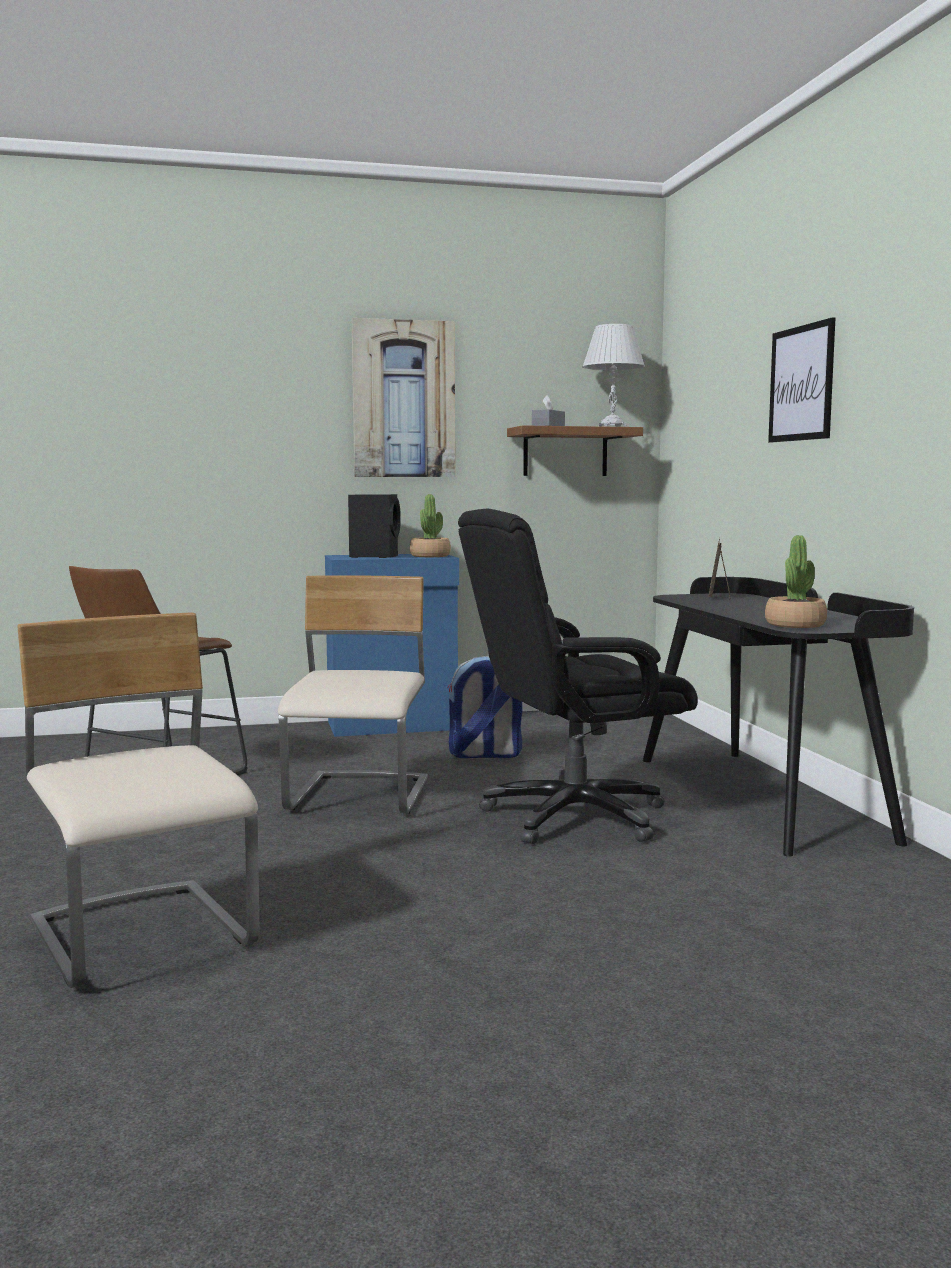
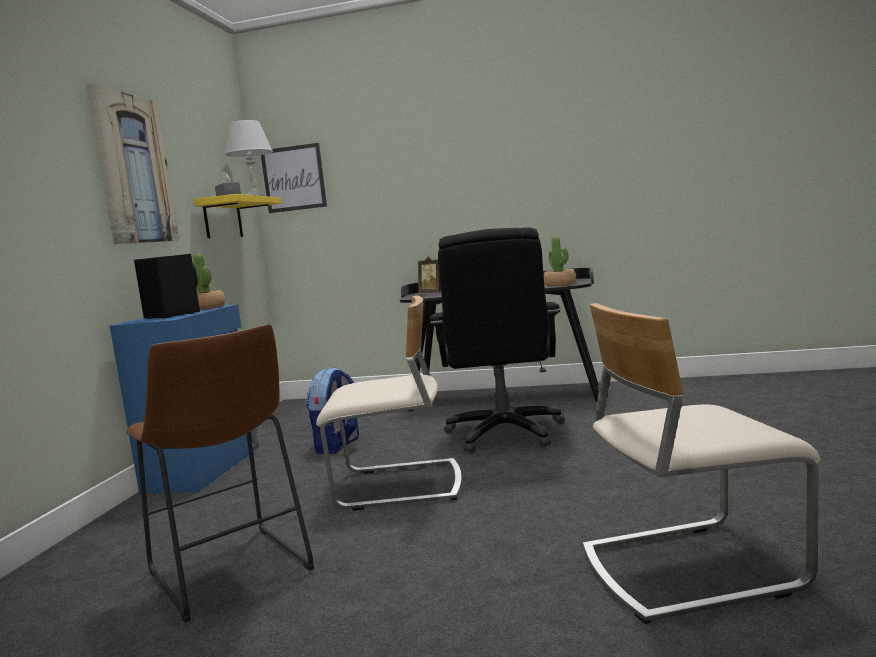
camera: 65 degrees left, 0 degrees up
beige chair [278,576,428,814] -> beige chair turned 150 degrees clockwise [316,295,462,511]
brown shelf [507,425,643,476] -> yellow shelf [194,194,281,238]
picture [768,317,835,443] -> picture moved to [261,143,327,213]

